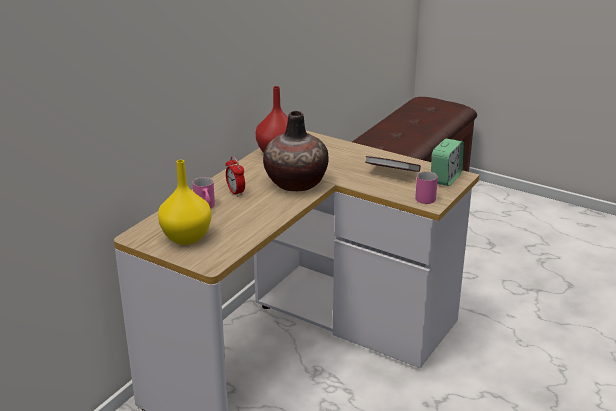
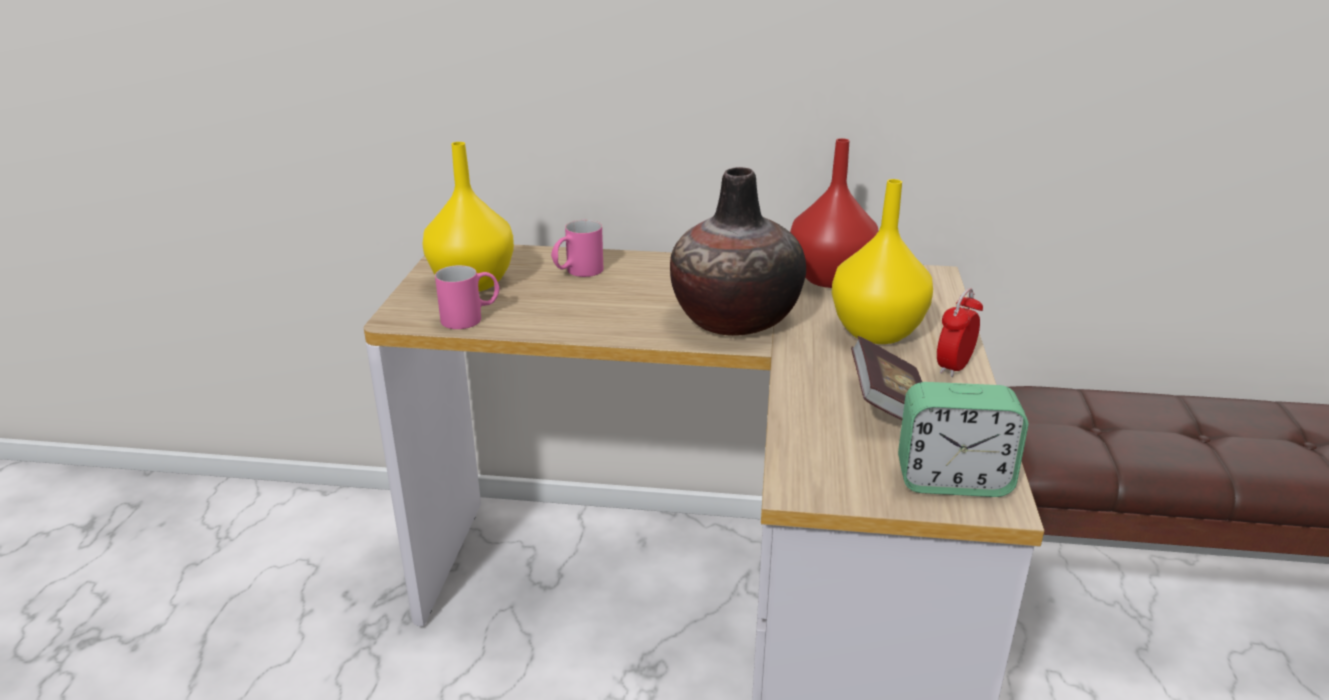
camera: 65 degrees right, 0 degrees up
alarm clock [226,156,245,197] -> alarm clock moved to [937,288,983,377]
pink mug [415,171,438,204] -> pink mug moved to [435,265,500,329]
none -> yellow vase [832,179,933,344]

